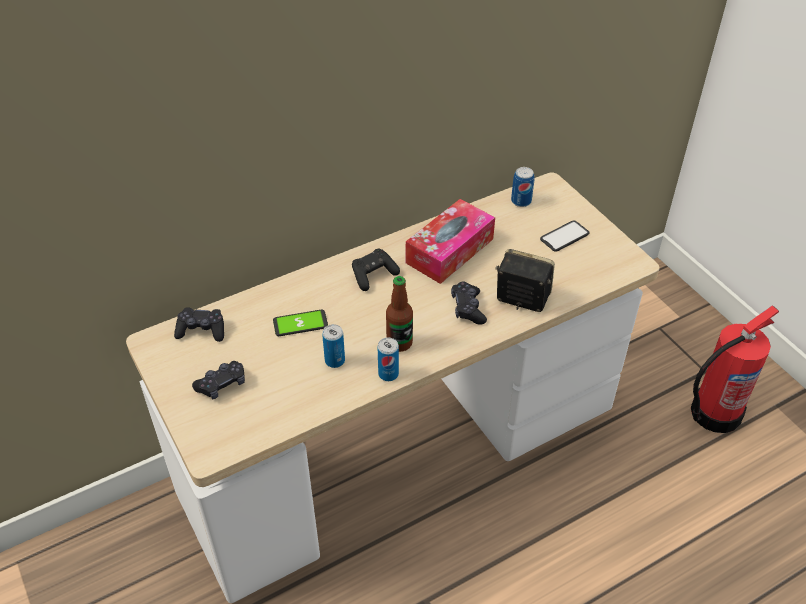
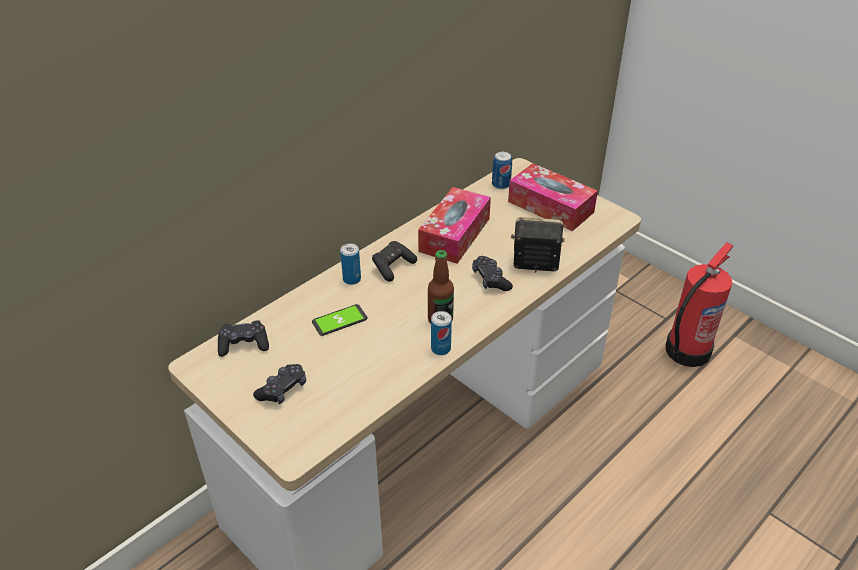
camera: 15 degrees left, 5 degrees down
can [322,324,345,368] -> can moved to [340,243,361,285]
phone [540,221,589,252] -> tissue box [508,163,598,231]

